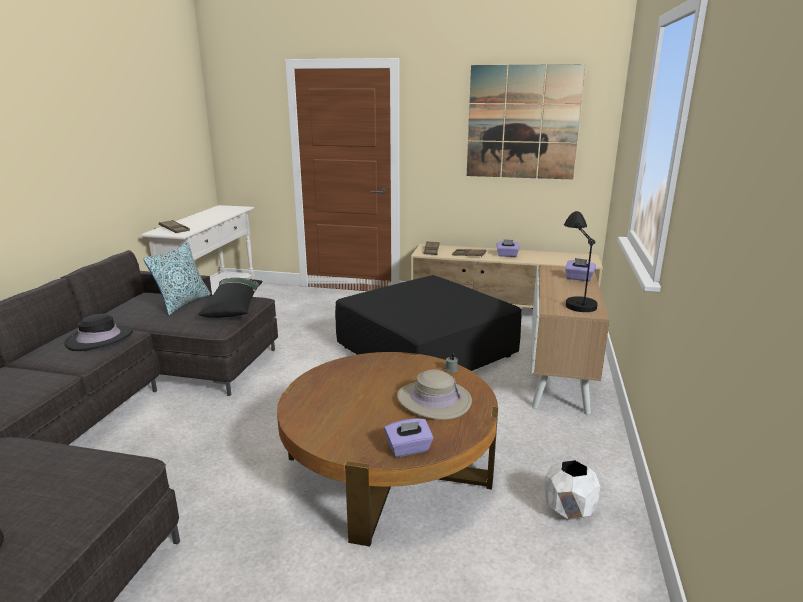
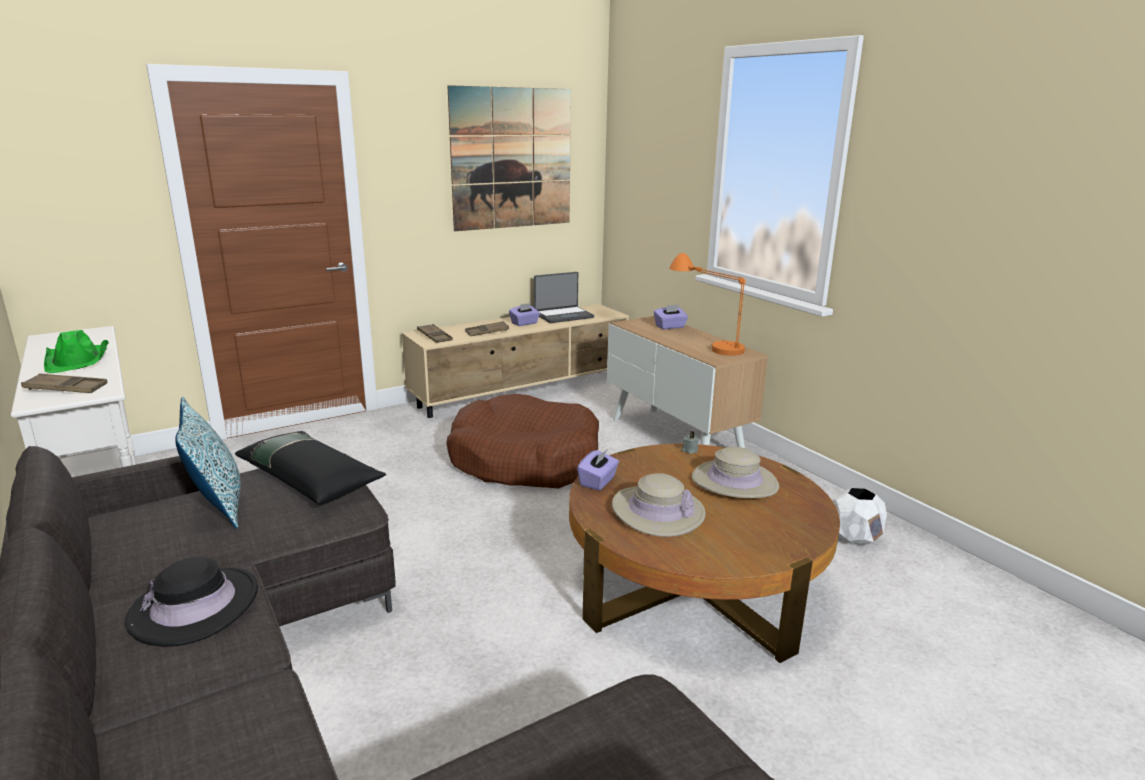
camera: 45 degrees left, 0 degrees up
black ottoman [335,275,522,371] -> brown dog bed [446,394,599,488]
purple tissue box [384,418,434,457] -> purple tissue box moved to [577,449,619,491]
black table lamp [564,211,598,312] -> orange table lamp [669,253,746,356]
none -> green hat [44,330,109,373]
none -> laptop [534,272,594,323]
none -> beige hat [612,473,706,537]

